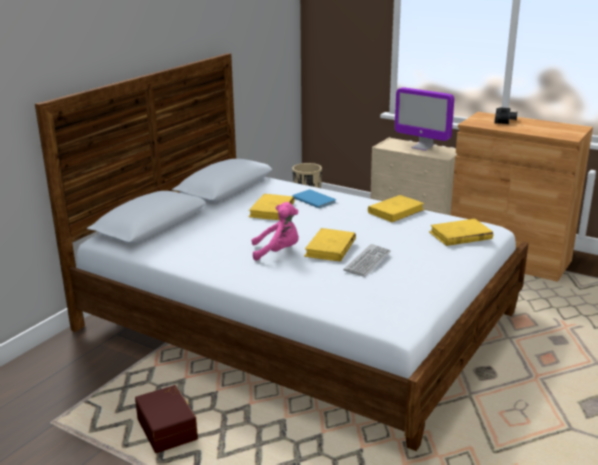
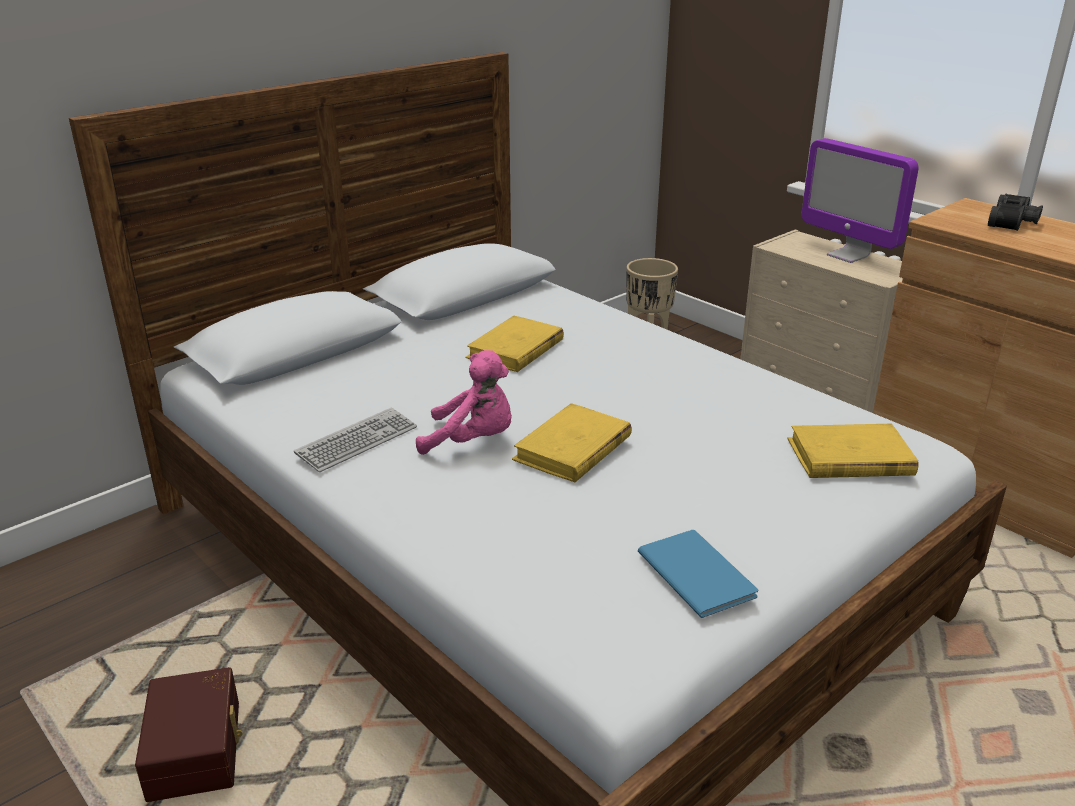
camera: 15 degrees right, 5 degrees up
blue book [292,189,336,208] -> blue book moved to [638,530,758,618]
keyboard [344,244,391,277] -> keyboard moved to [294,408,417,472]
yellow book [368,195,425,222] -> none

